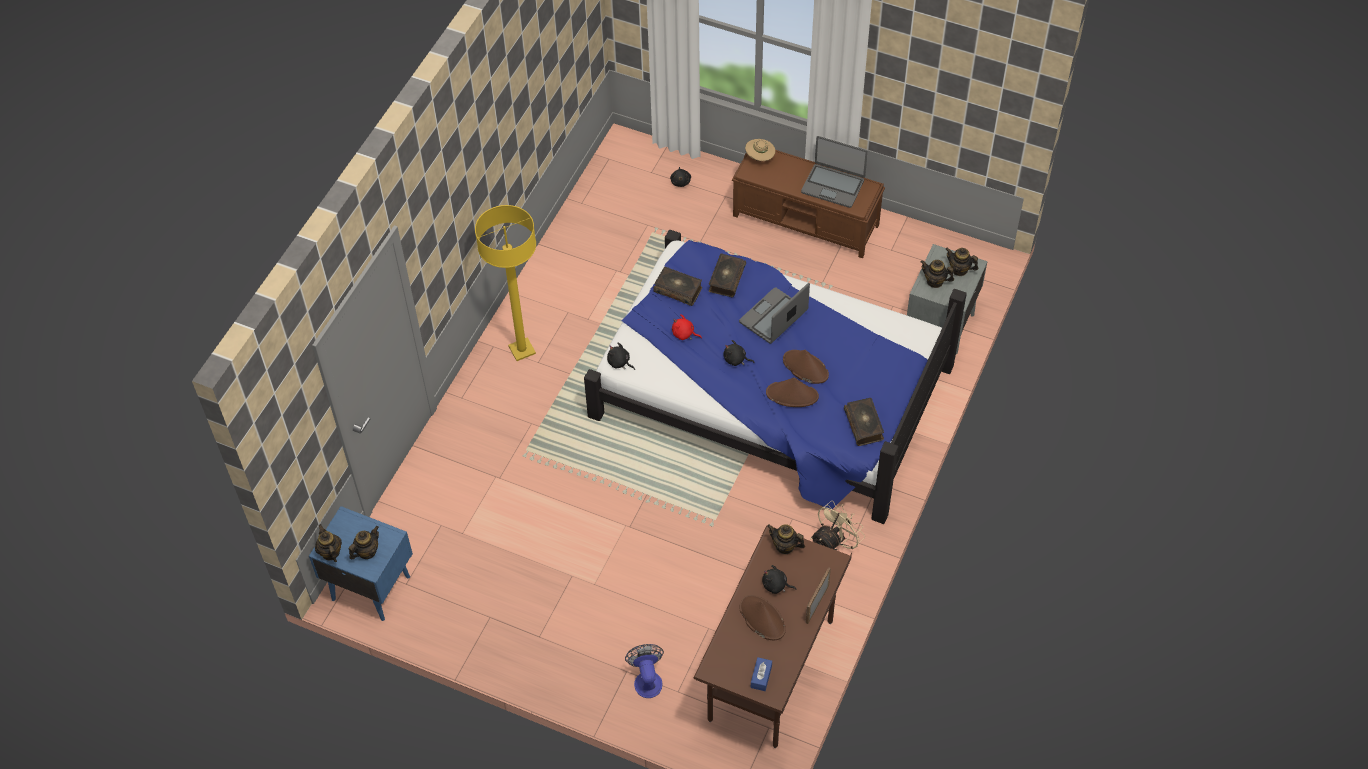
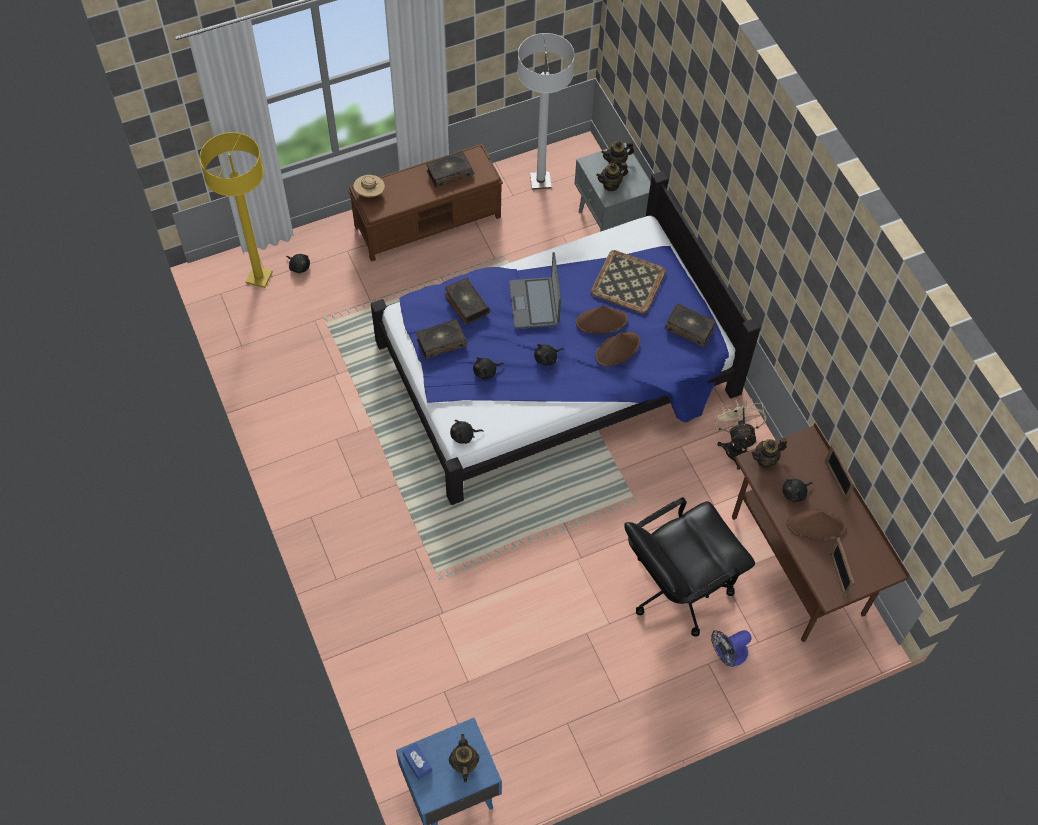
camera: 50 degrees left, 5 degrees up
teapot [315,524,342,562] -> none
yellow floor lamp [475,205,536,361] -> yellow floor lamp moved to [200,132,272,288]
fan [625,644,664,698] -> fan turned 60 degrees counterclockwise [711,630,751,667]
red plush toy [672,314,702,340] -> black plush toy [473,357,504,379]
blue tissue box [751,657,772,691] -> blue tissue box moved to [402,743,432,780]
laptop [801,136,868,208] -> book [426,151,473,188]
none -> white floor lamp [517,33,575,190]
none -> tray [591,250,666,314]
none -> black office chair [624,497,755,637]
none -> picture frame [830,537,854,597]

